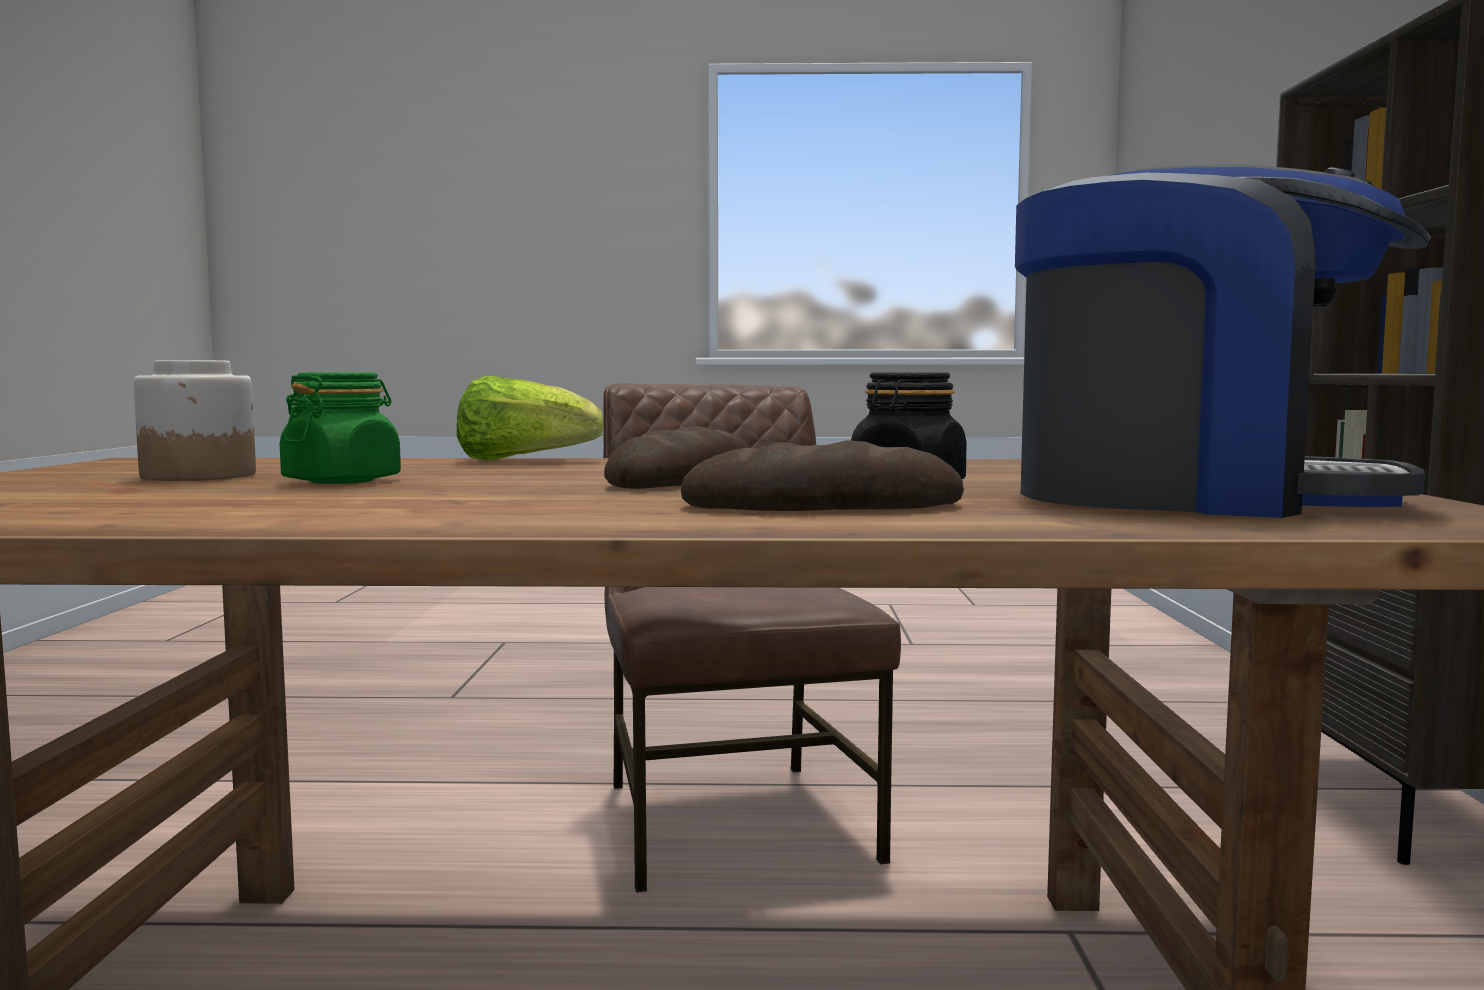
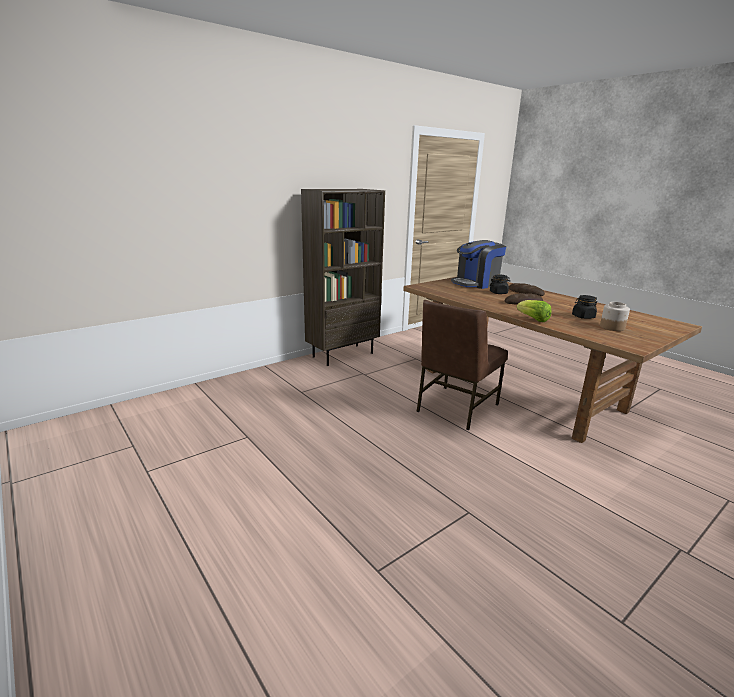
camera: 130 degrees left, 15 degrees up
green jar [280,373,401,484] -> black jar [572,295,597,319]
coffee machine [1015,164,1431,518] -> coffee machine turned 105 degrees counterclockwise [451,240,506,289]

